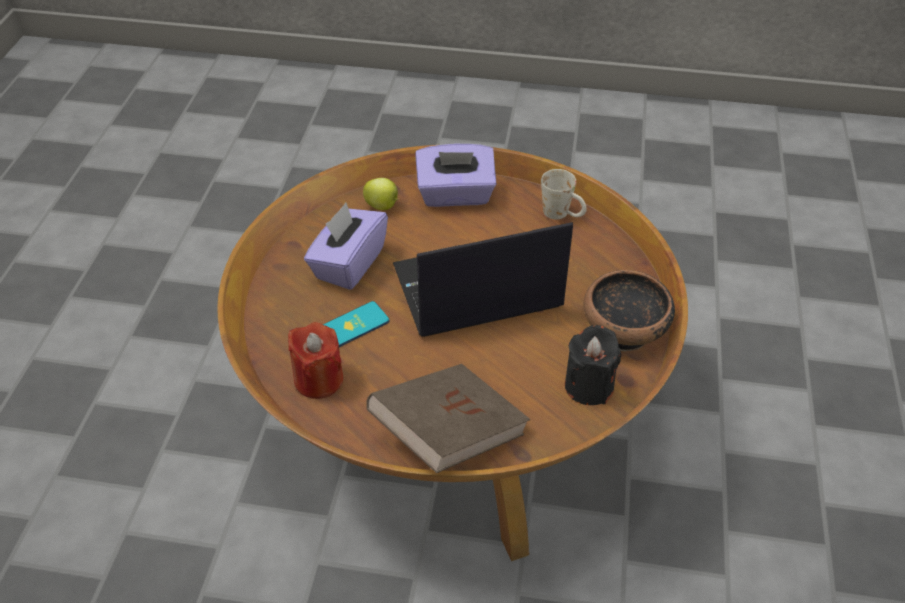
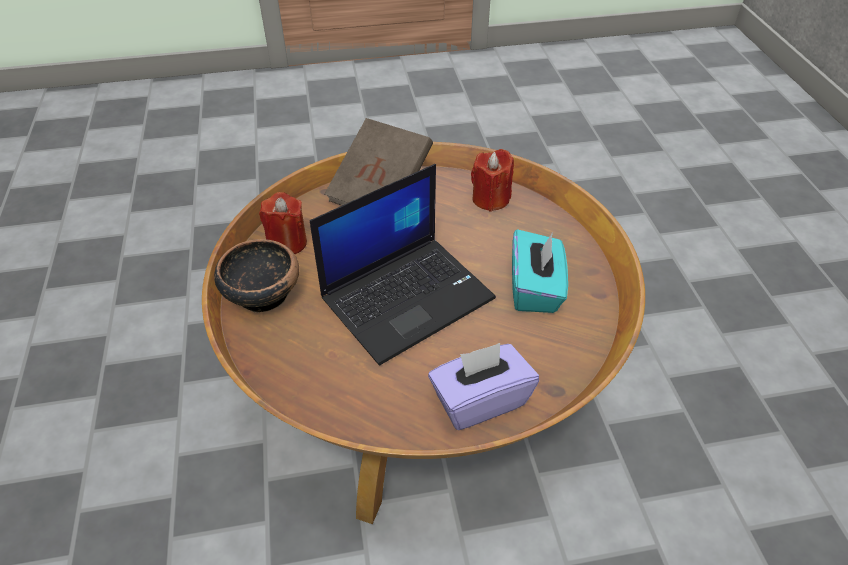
camera: 160 degrees right, 0 degrees up
purple tissue box [304,203,388,290] -> turquoise tissue box [512,229,568,313]
phone [323,301,389,347] -> none
apple [363,178,399,210] -> none
white mug [541,169,587,220] -> none
black candle [565,325,621,405] -> red candle [259,192,307,254]

